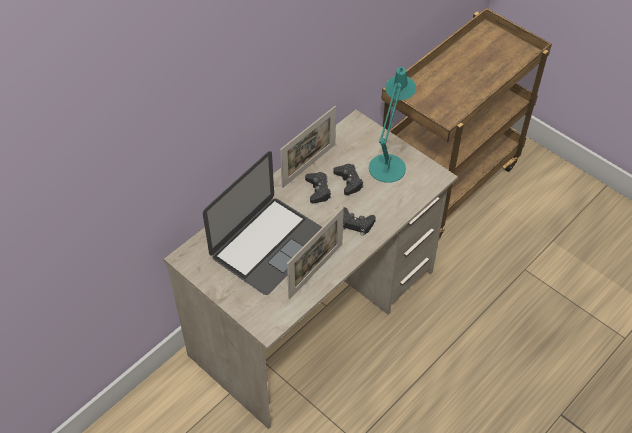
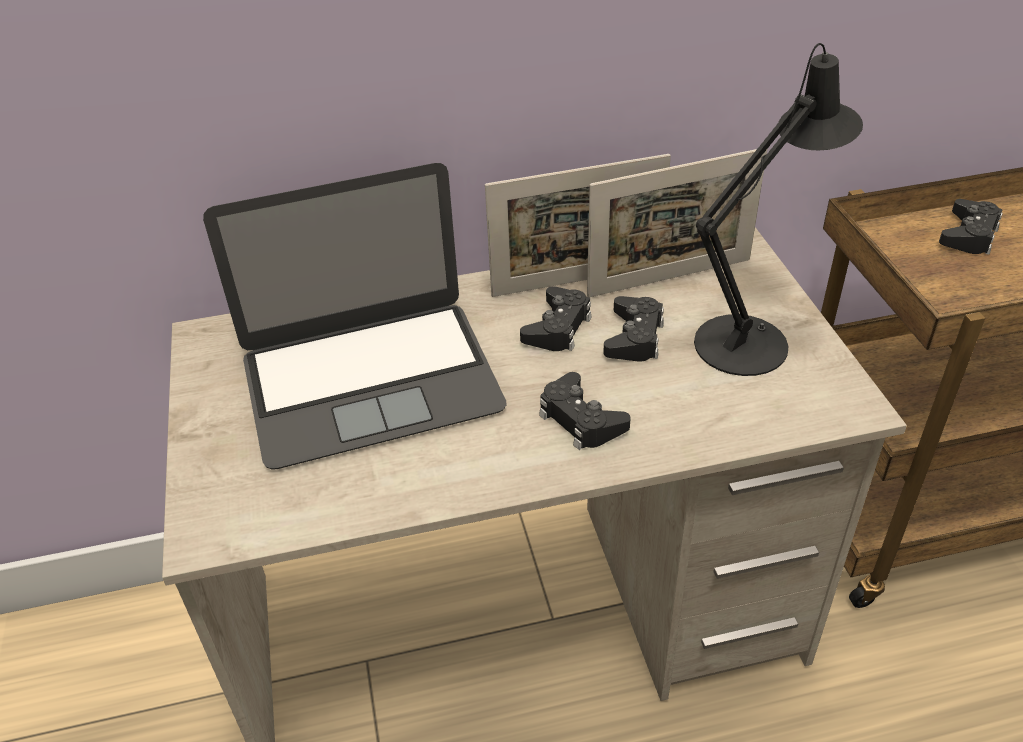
camera: 35 degrees right, 10 degrees down
picture frame [287,207,344,299] -> picture frame moved to [587,149,767,298]
turquoise table lamp [369,67,416,183] -> black table lamp [694,43,863,376]
none -> black game controller [939,199,1003,255]

